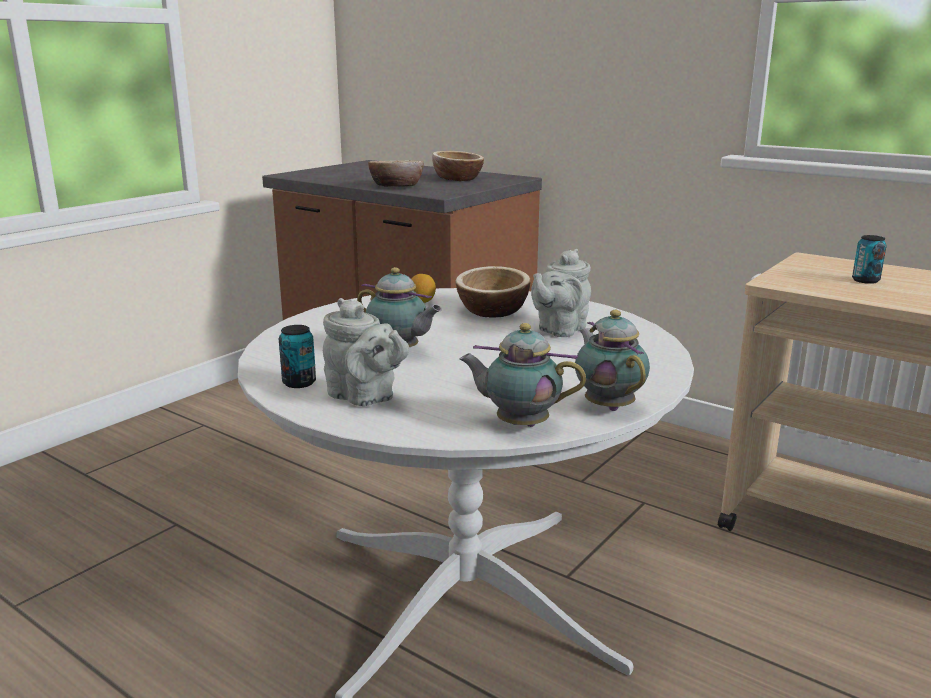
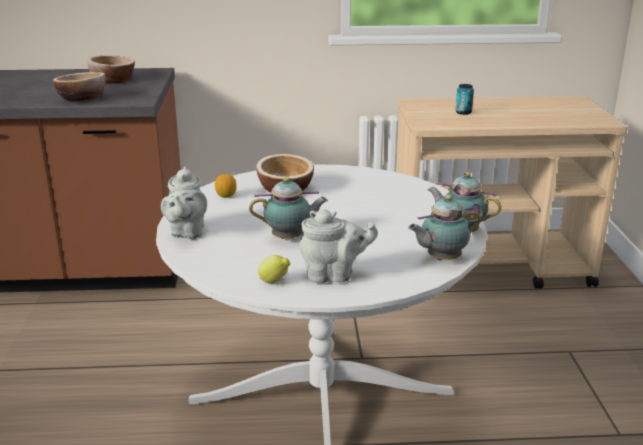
camera: 40 degrees left, 5 degrees up
can [279,325,316,388] -> lemon [258,255,290,284]
grey teapot [531,249,591,337] -> grey teapot moved to [161,166,207,239]

